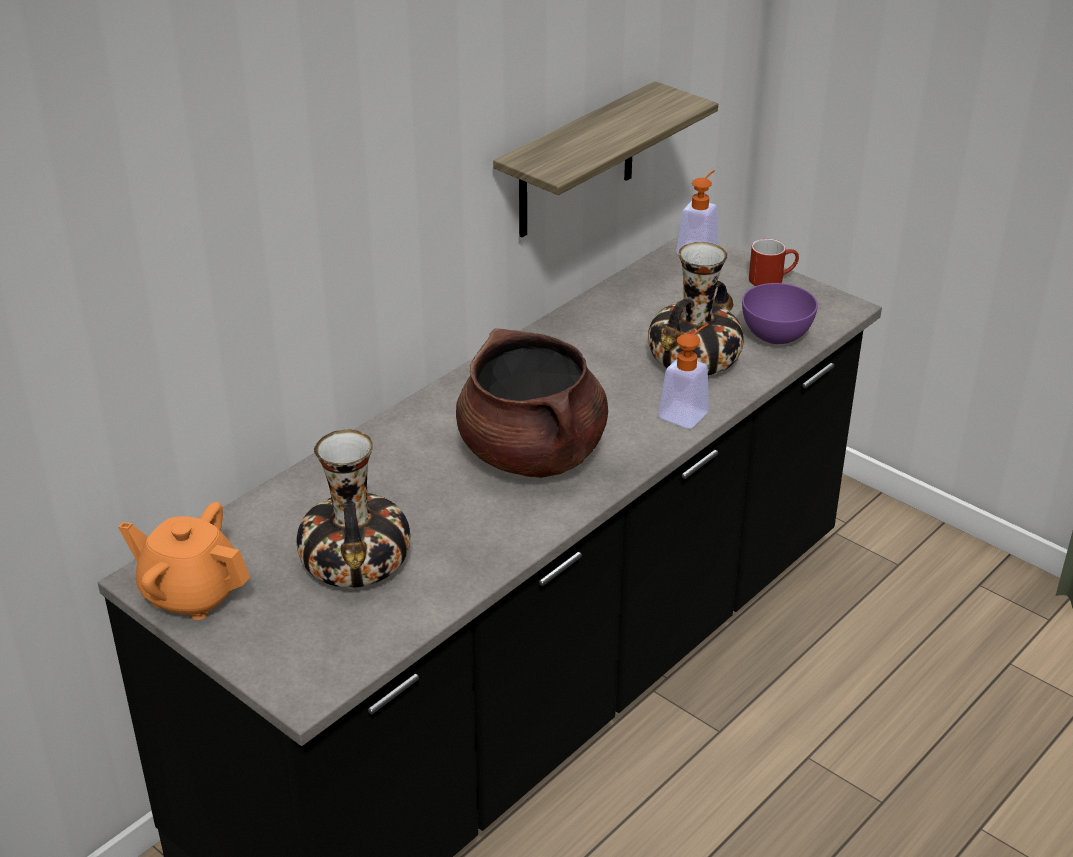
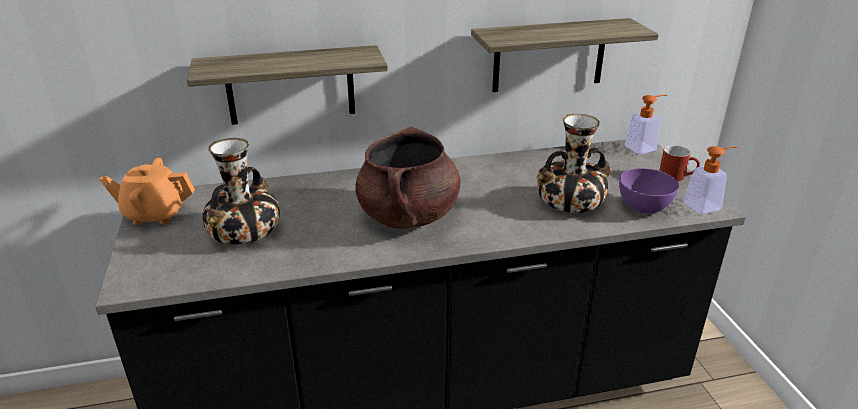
camera: 35 degrees right, 5 degrees down
orange teapot [118,502,250,620] -> orange teapot turned 60 degrees counterclockwise [99,158,195,225]
soap dispenser [658,323,709,429] -> soap dispenser moved to [683,146,738,214]
none -> shelf [187,45,388,125]

